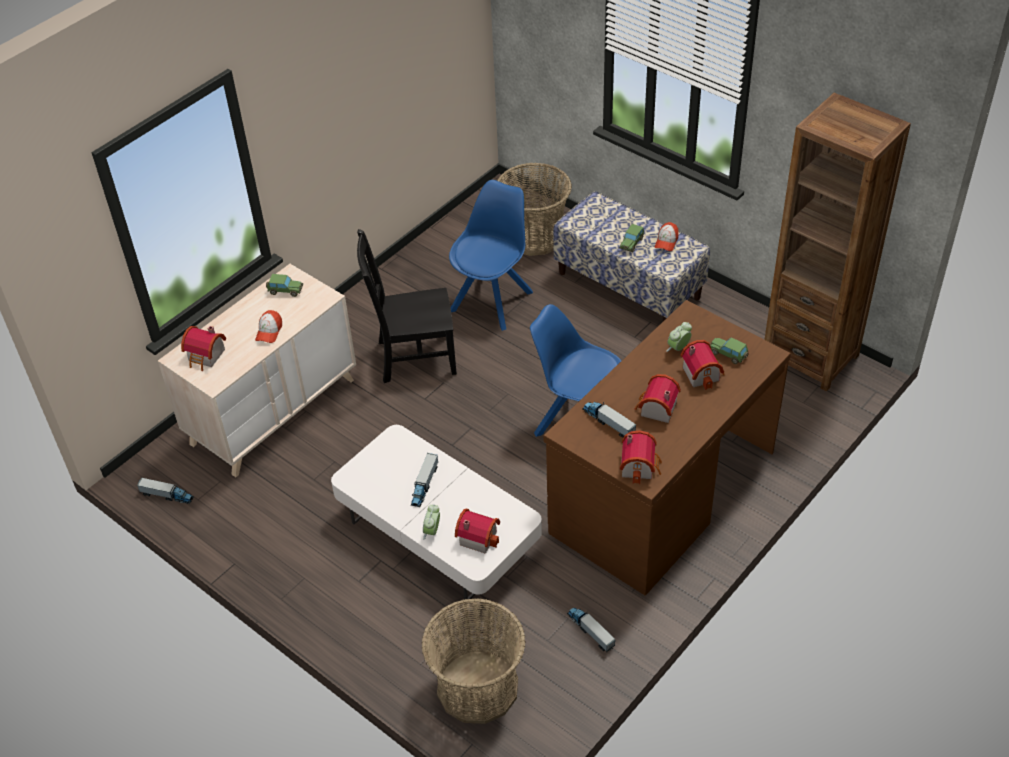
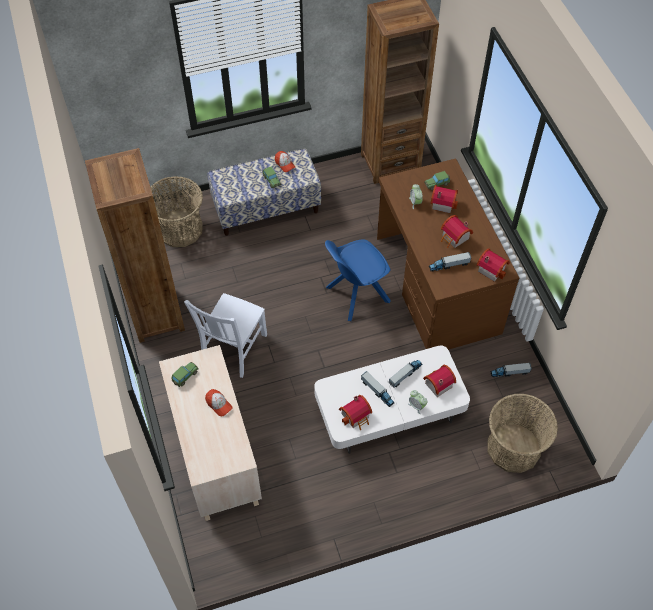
camera: 60 degrees left, 10 degrees up
toy truck [137,478,194,504] -> toy truck moved to [389,360,422,387]
toy house [181,326,226,371] -> toy house moved to [339,395,372,430]
black chair [357,229,457,383] -> white chair [184,293,267,378]
blue chair [449,180,533,331] -> none
none -> brown bookcase [85,148,185,343]

